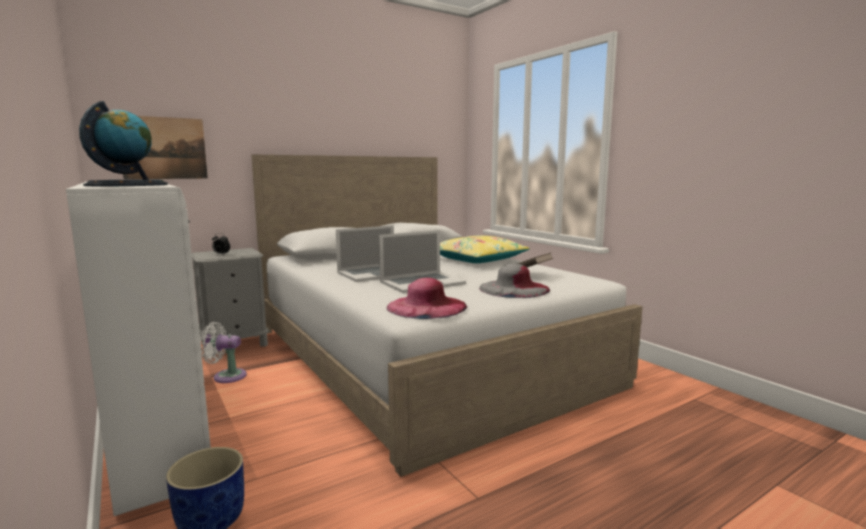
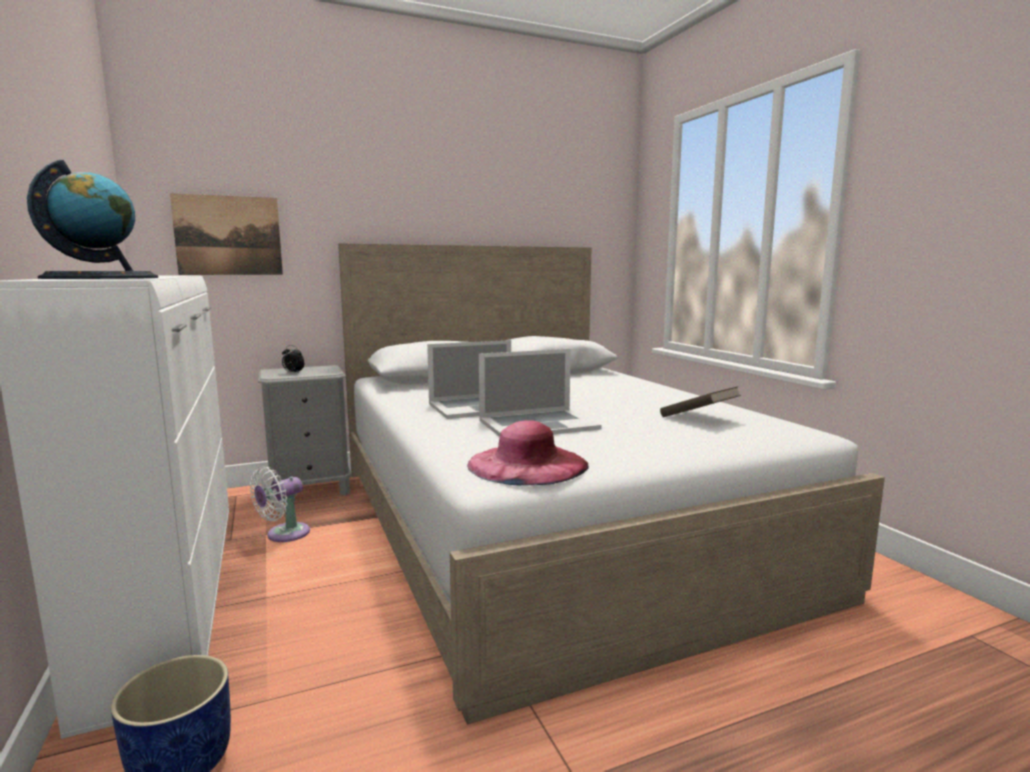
camera: 10 degrees right, 0 degrees up
white fan [200,322,247,383] -> white fan turned 60 degrees counterclockwise [250,467,310,542]
yellow pillow [440,235,530,263] -> none
grey hat [479,264,550,298] -> none

